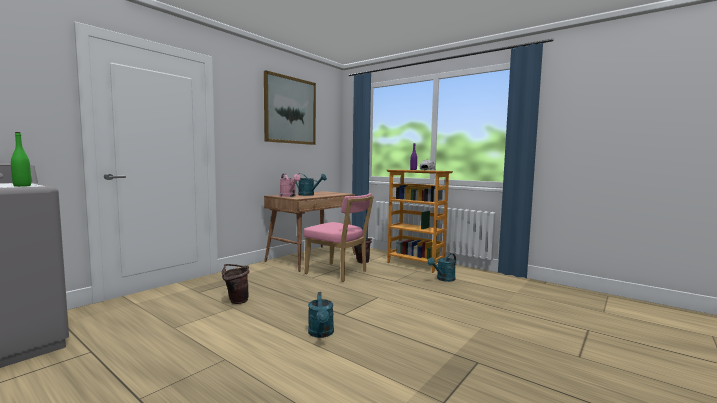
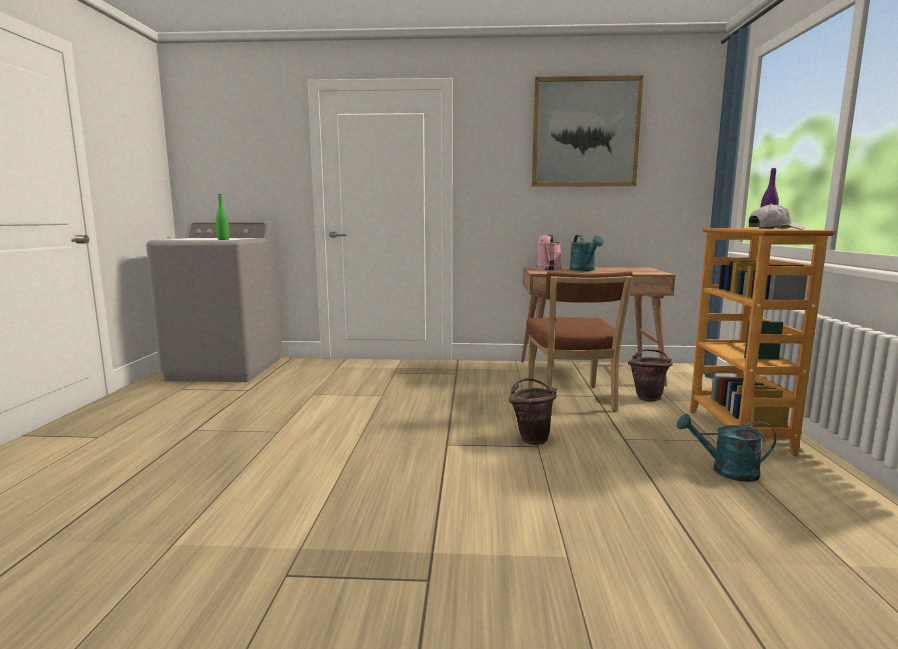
camera: 55 degrees right, 5 degrees up
brown bucket [222,264,249,304] -> brown bucket moved to [509,378,557,445]
pink chair [303,193,374,282] -> brown chair [526,271,633,411]
turquoise watering can [308,292,334,338] -> none

